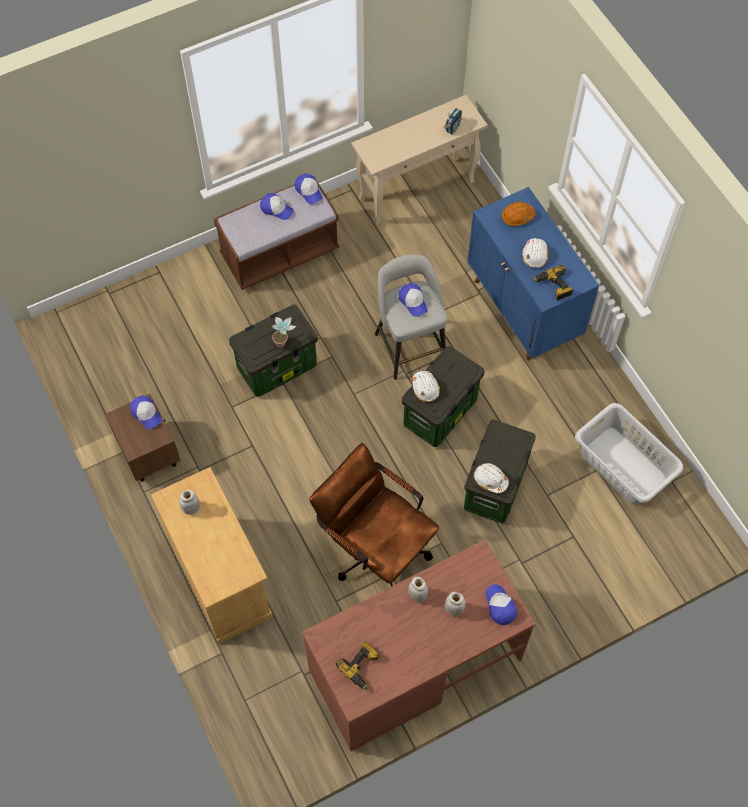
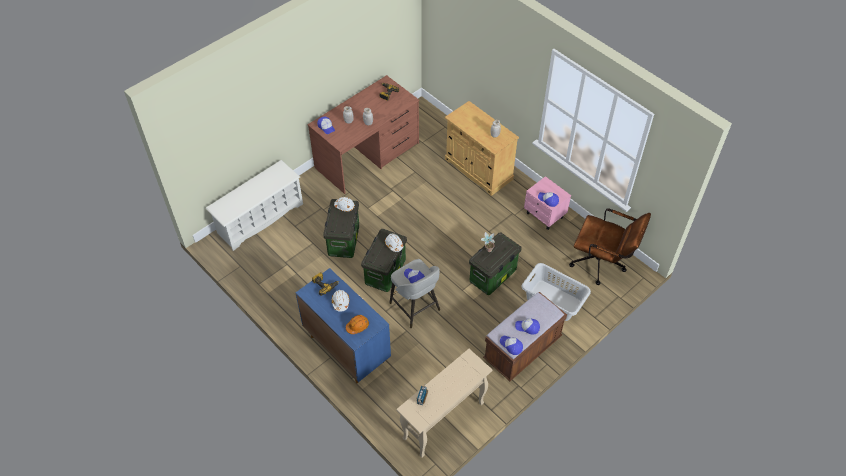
camera: 165 degrees right, 10 degrees down
brown nightstand [105,394,180,482] -> pink nightstand [524,176,571,230]
brown office chair [310,443,439,586] -> brown office chair moved to [569,208,651,285]
grey laundry basket [575,403,683,505] -> grey laundry basket moved to [522,263,591,321]
none -> white shoe rack [206,160,303,251]

